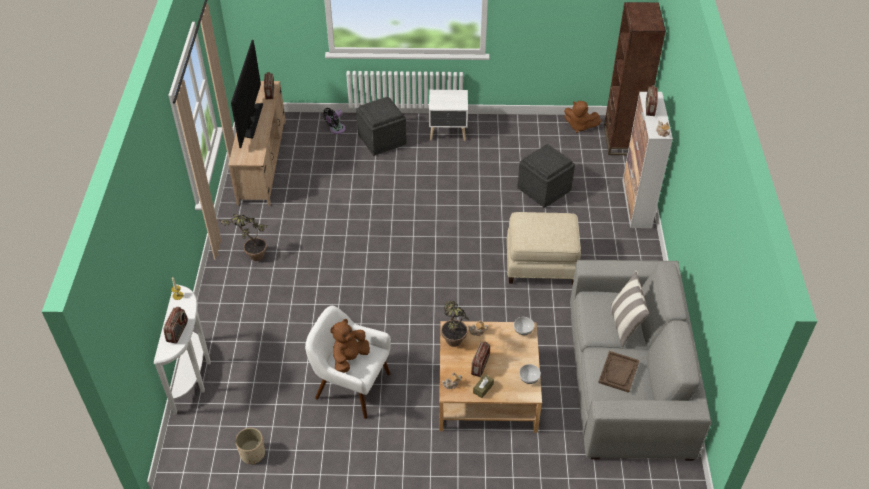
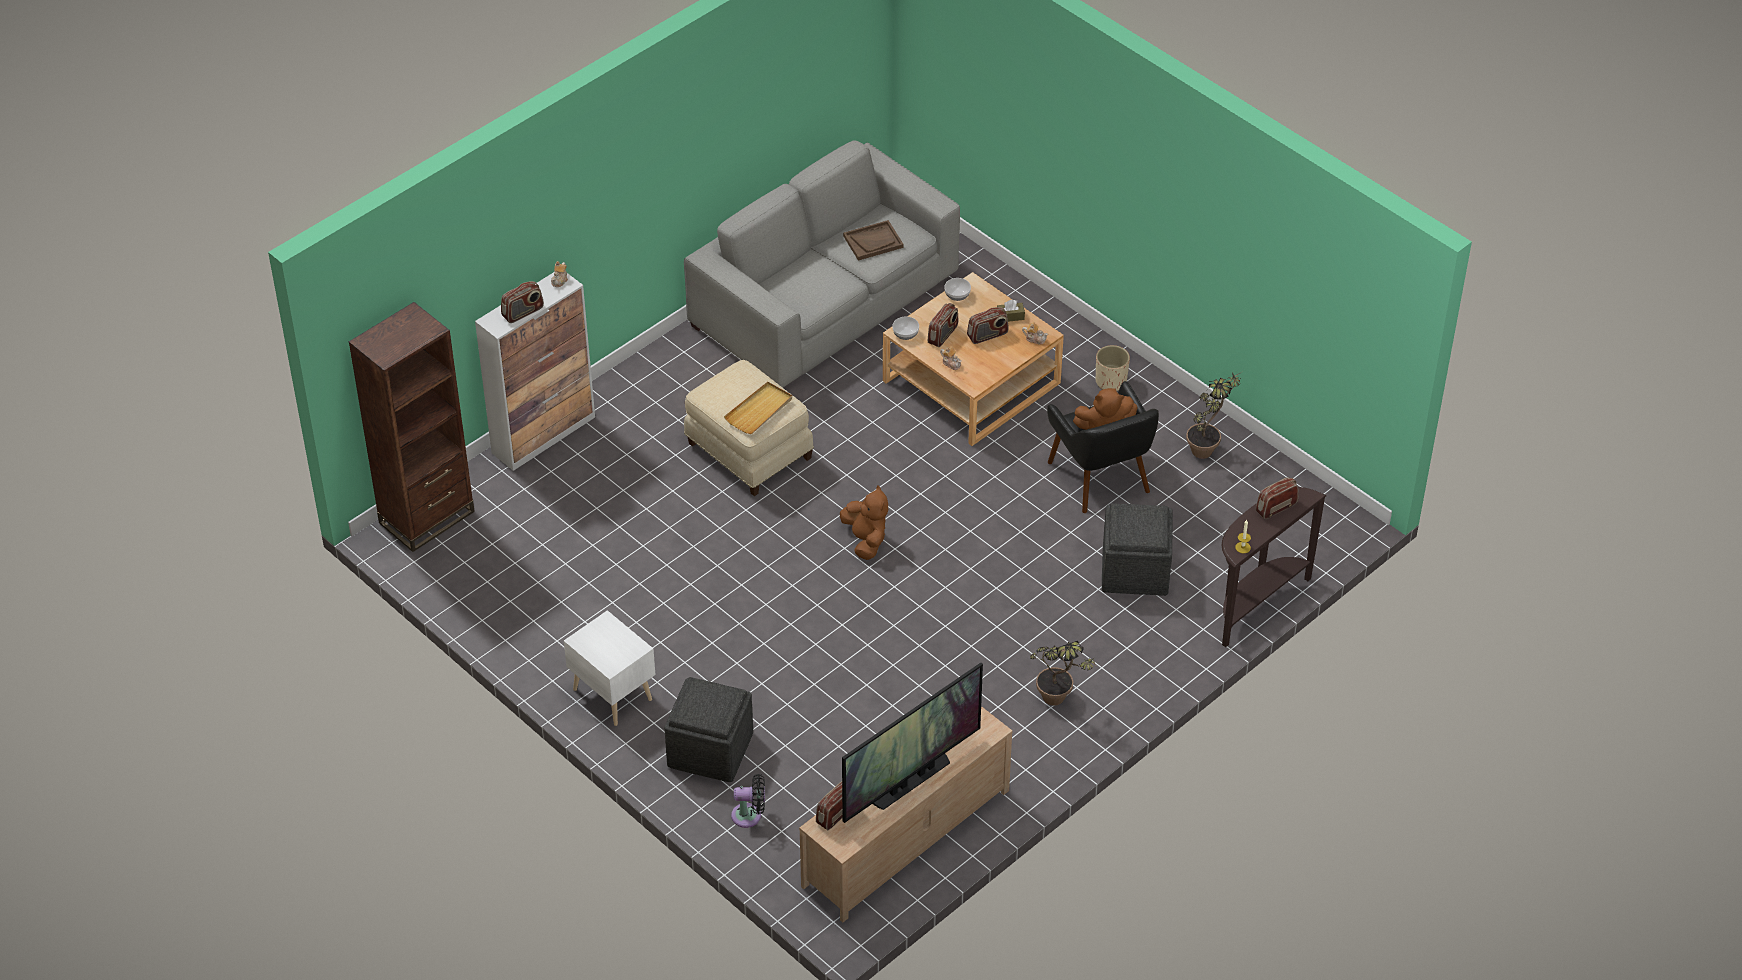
camera: 135 degrees left, 0 degrees up
white console table [154,284,211,414] -> brown console table [1222,487,1326,647]
beige planter [235,428,265,465] -> beige planter moved to [1096,345,1130,391]
white armchair [305,306,391,419] -> black armchair [1047,381,1159,513]
potted plant [441,301,469,347] -> potted plant moved to [1186,372,1242,459]
grey ottoman [517,144,575,208] -> grey ottoman moved to [1102,503,1172,596]
brown plush toy [564,101,601,133] -> brown plush toy moved to [840,486,888,560]
pillow [611,270,649,347] -> none
none -> beige tray [724,382,792,434]
none -> radio [928,303,958,347]

